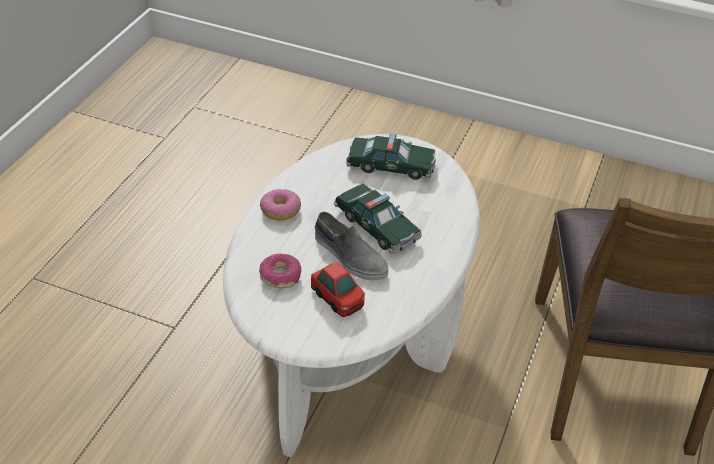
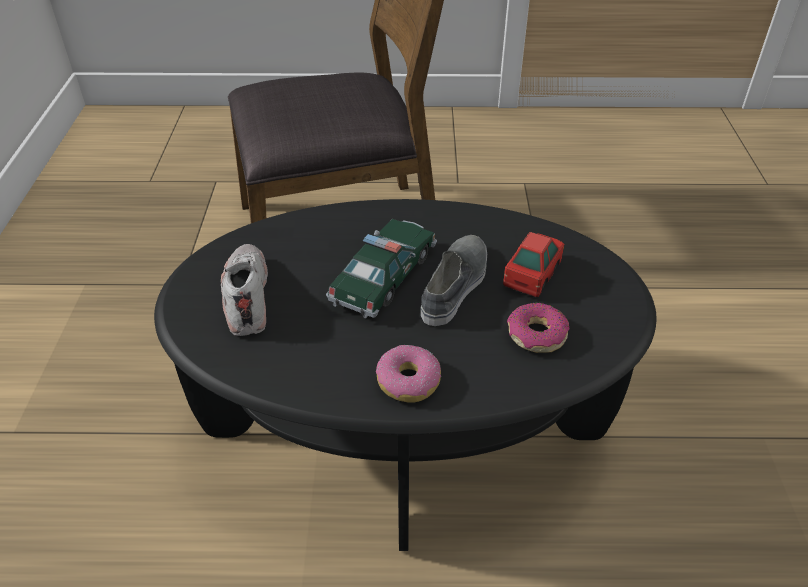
camera: 110 degrees left, 0 degrees up
white coffee table [223,134,480,457] -> black coffee table [154,199,656,551]
toy car [346,134,436,180] -> white shoe [221,244,268,336]

